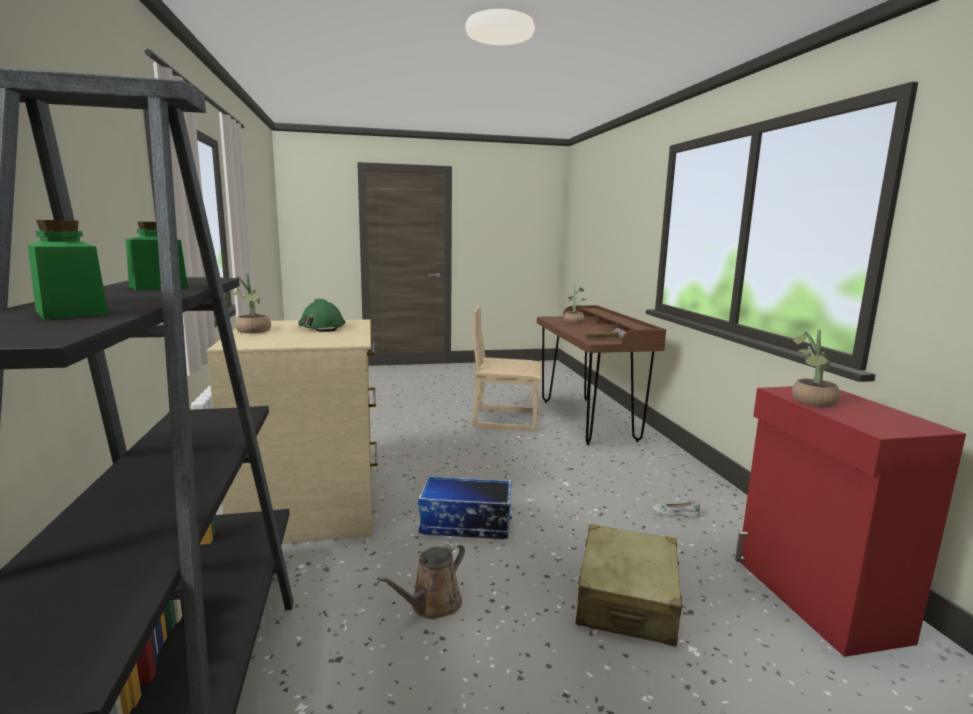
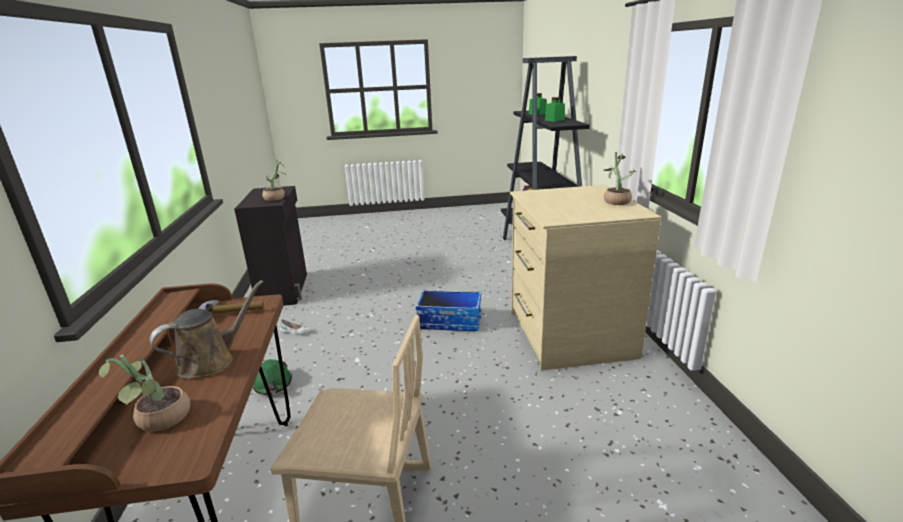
camera: 175 degrees left, 10 degrees up
green hard hat [299,299,345,332] -> green hard hat moved to [253,359,292,395]
brown watering can [377,542,465,619] -> brown watering can moved to [150,280,263,379]
beige suitcase [575,524,683,646] -> none
red cabinet [735,386,966,657] -> black cabinet [234,186,307,306]

